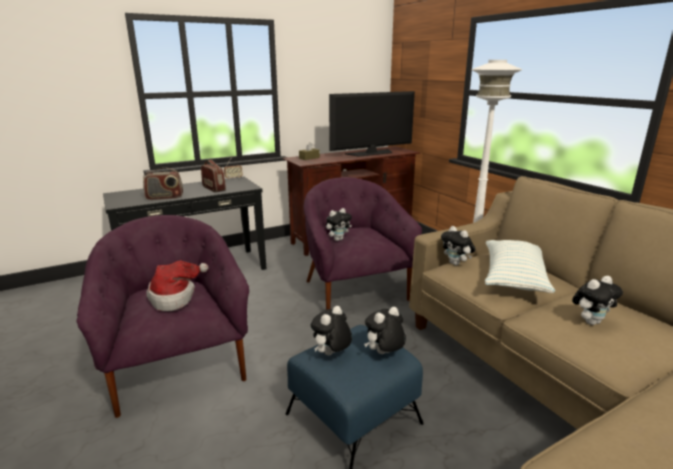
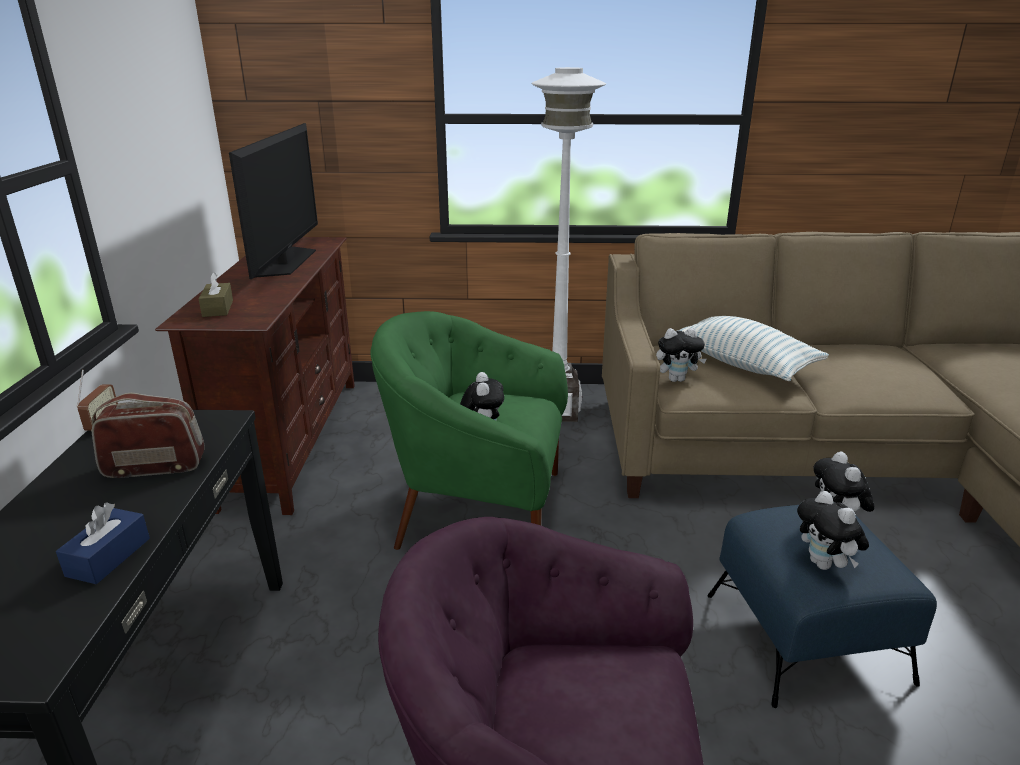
camera: 60 degrees left, 5 degrees up
radio [143,167,183,200] -> blue tissue box [56,503,150,584]
hat [146,260,208,311] -> none
purple armchair [304,177,422,310] -> green armchair [370,311,568,550]
plush toy [572,276,623,325] -> none

